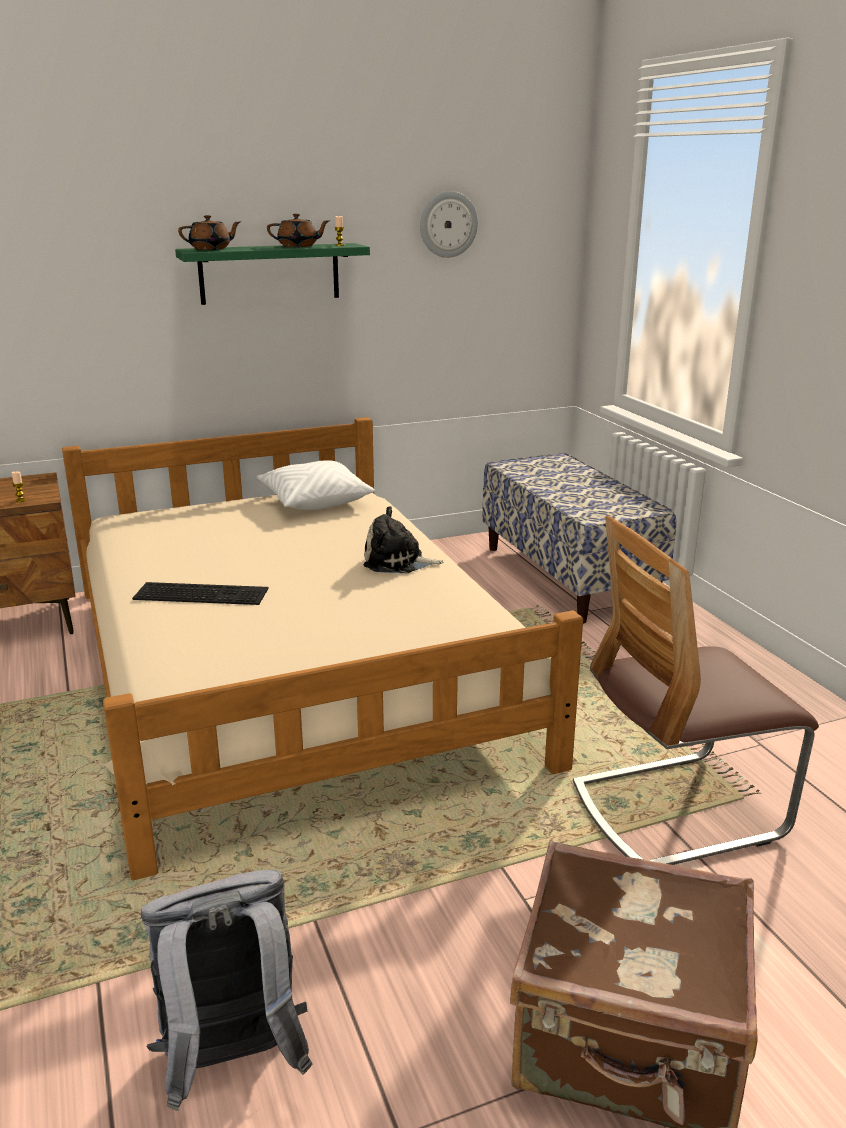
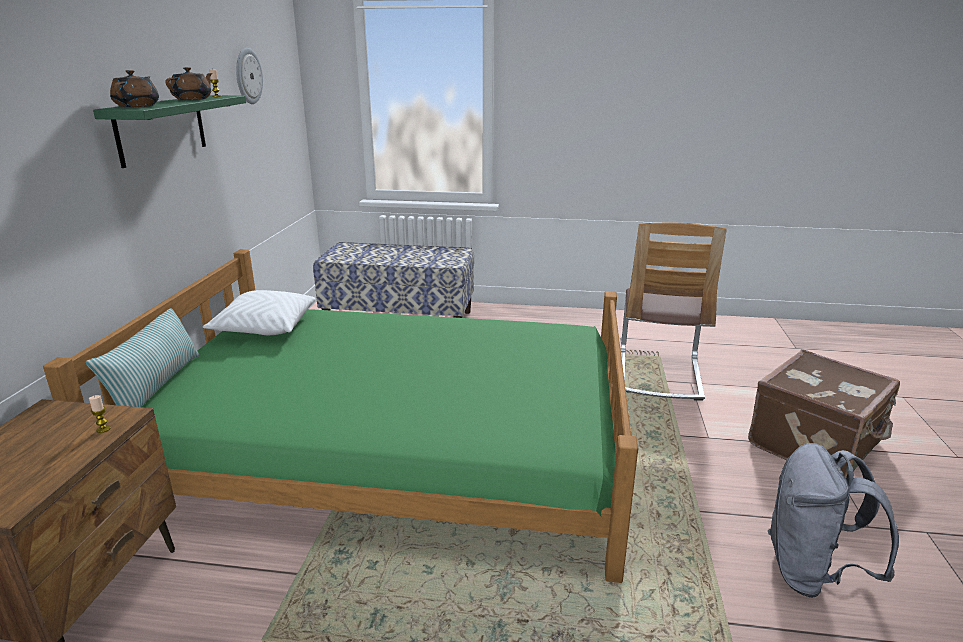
camera: 60 degrees left, 0 degrees up
beige bed [62,417,583,881] -> green bed [43,249,638,583]
keyboard [132,582,269,605] -> none
plush toy [363,506,444,573] -> none
none -> pillow [86,308,200,407]

